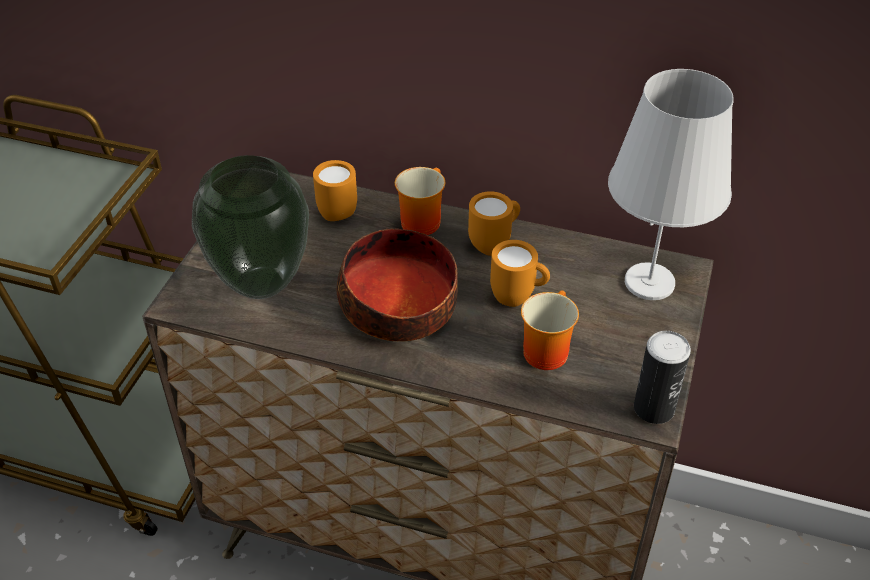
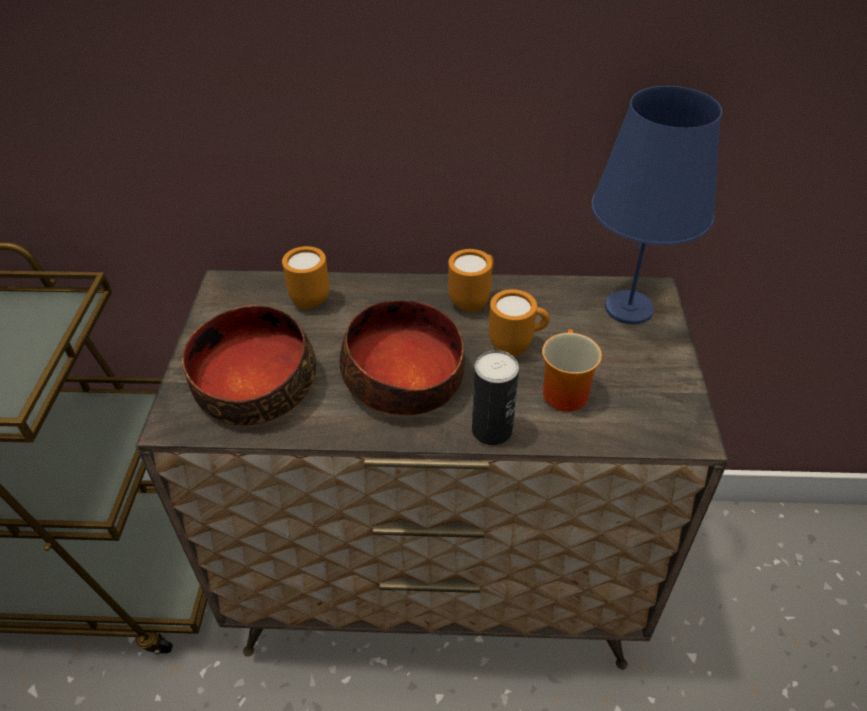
camera: 15 degrees left, 0 degrees up
vase [192,155,309,299] -> bowl [182,305,316,425]
mug [395,167,445,235] -> none
white table lamp [608,69,734,300] -> blue table lamp [591,86,722,325]
can [634,331,691,424] -> can moved to [472,350,519,445]

